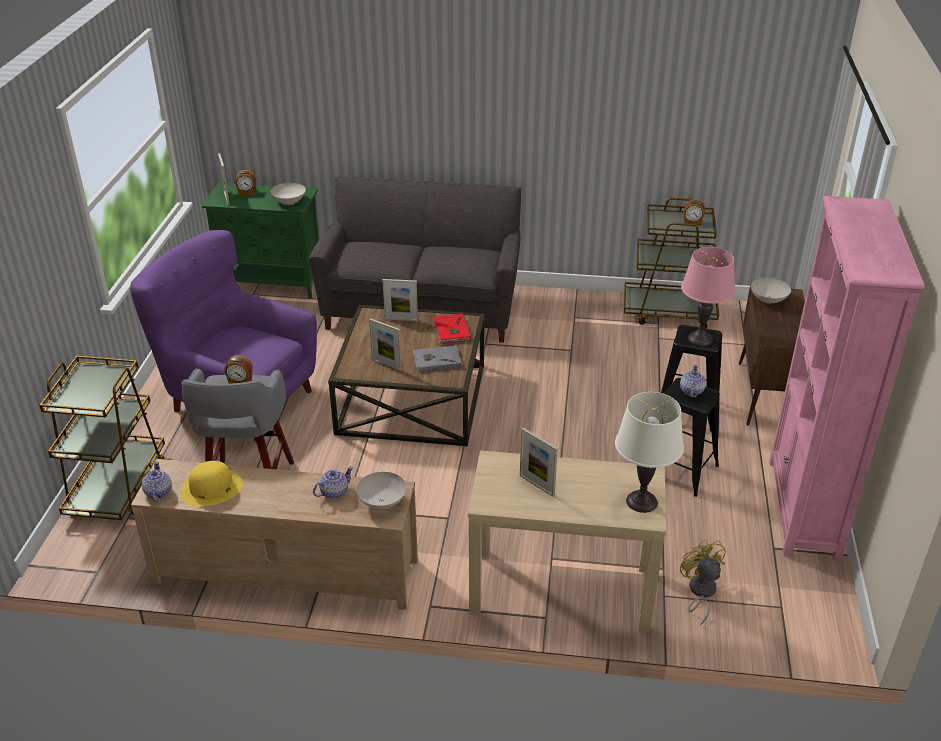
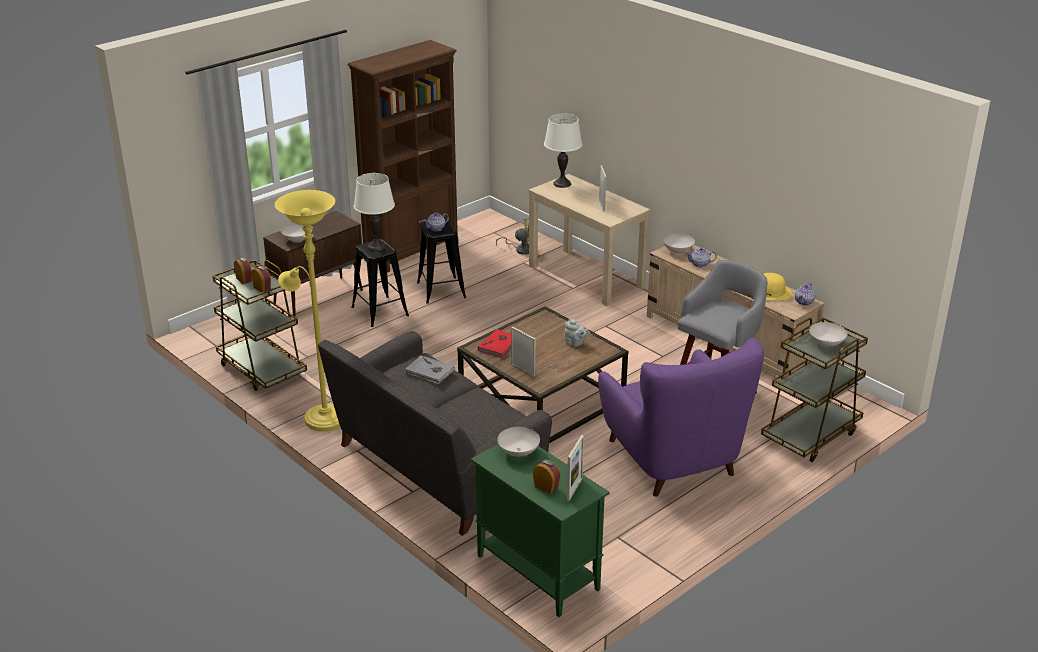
camera: 140 degrees left, 5 degrees down
alarm clock [224,355,253,384] -> alarm clock moved to [251,266,271,293]
picture frame [369,318,402,371] -> grey teapot [564,319,590,347]
grey book [413,345,462,372] -> grey book moved to [405,356,455,384]
yellow fan [680,539,726,626] -> yellow fan turned 120 degrees counterclockwise [496,218,529,255]
pink table lamp [681,247,735,346] -> white table lamp [354,173,395,251]
pink bookcase [769,196,924,562] -> brown bookcase [348,40,459,273]
none -> yellow floor lamp [275,190,340,431]
none -> white bowl [809,322,847,347]

